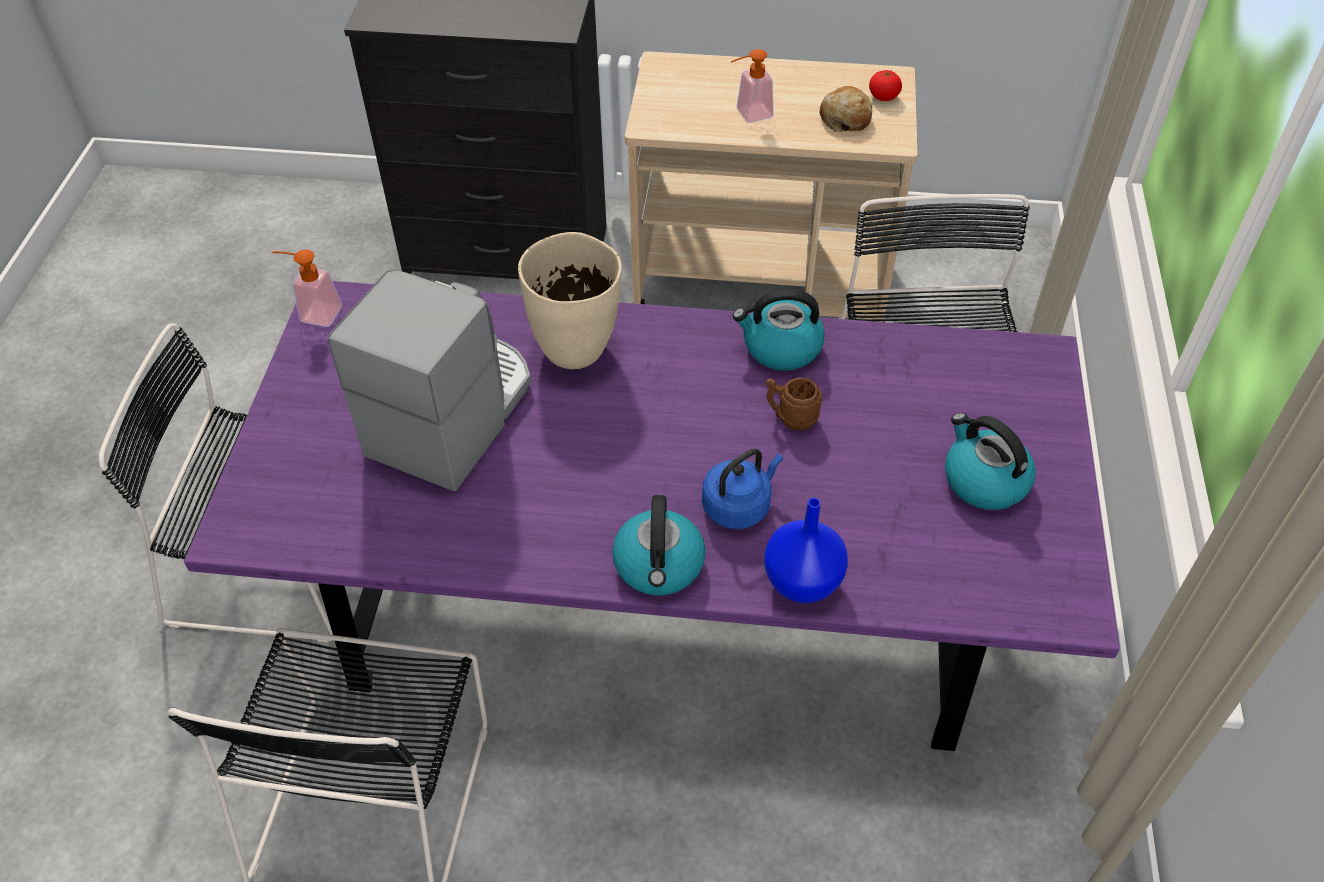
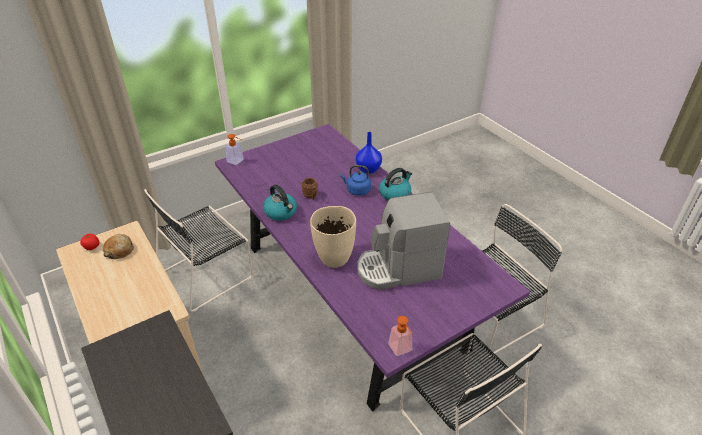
camera: 130 degrees left, 10 degrees down
soap dispenser [731,49,774,123] -> soap dispenser moved to [226,134,244,165]
kettle [945,413,1036,510] -> none

